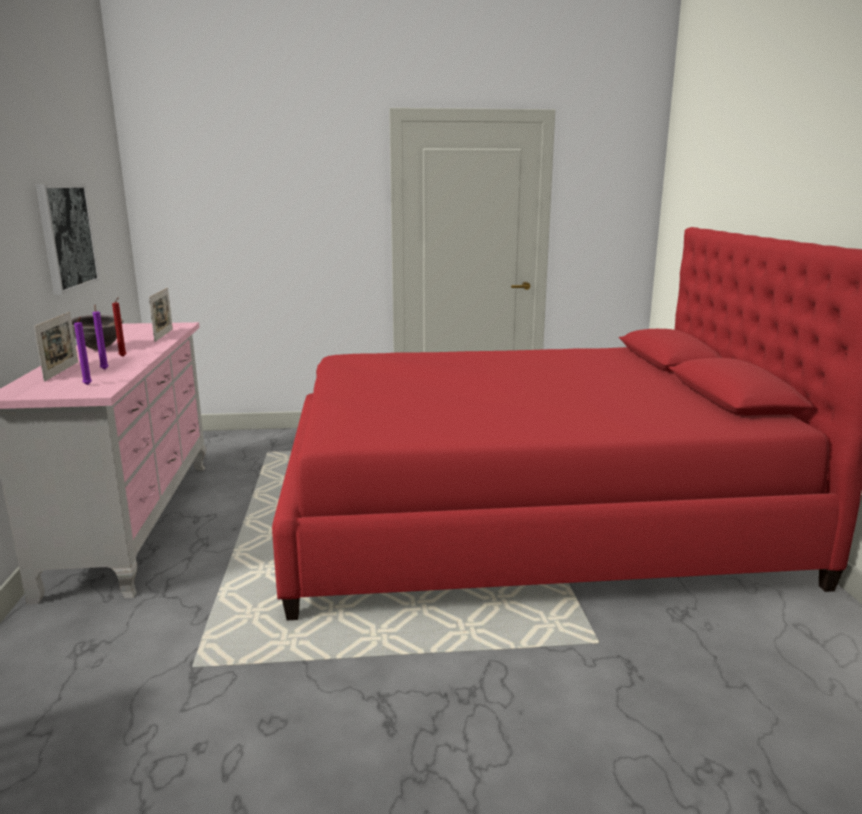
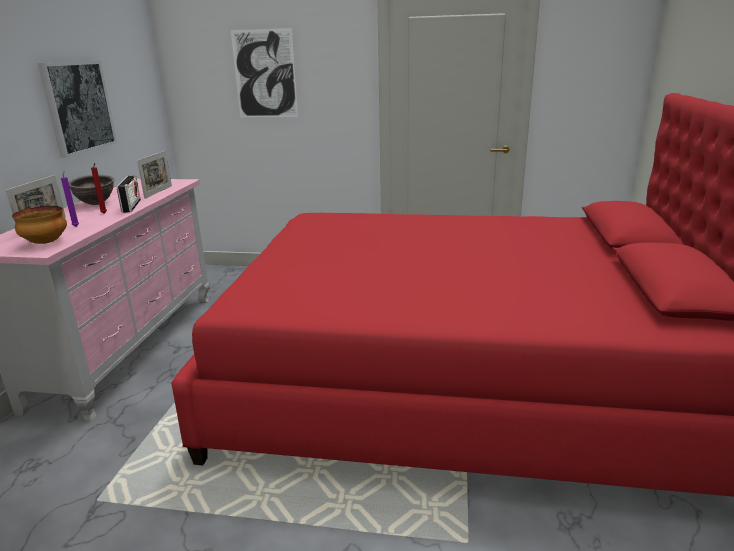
camera: 15 degrees right, 5 degrees up
purple candle [74,317,92,385] -> bowl [12,206,67,244]
none -> radio [117,176,141,213]
none -> picture [231,28,298,117]

